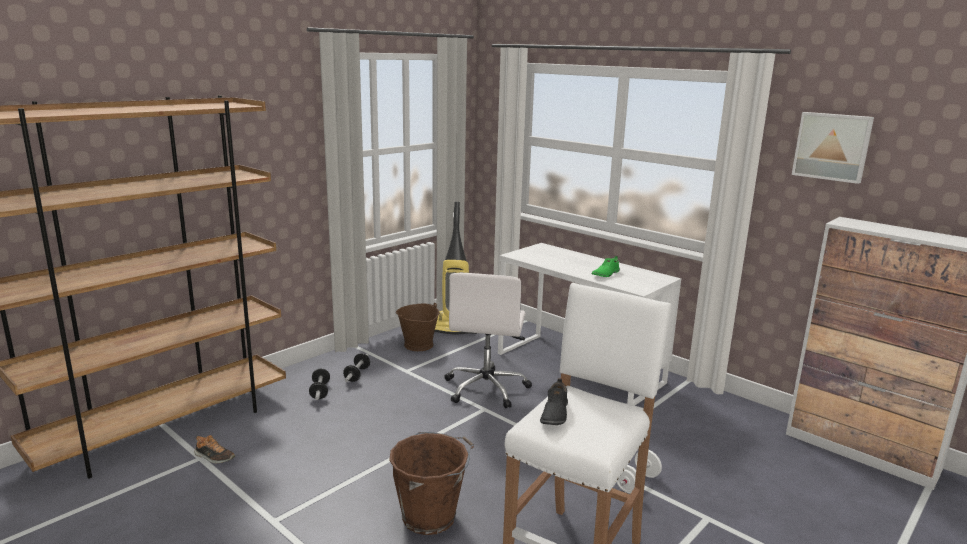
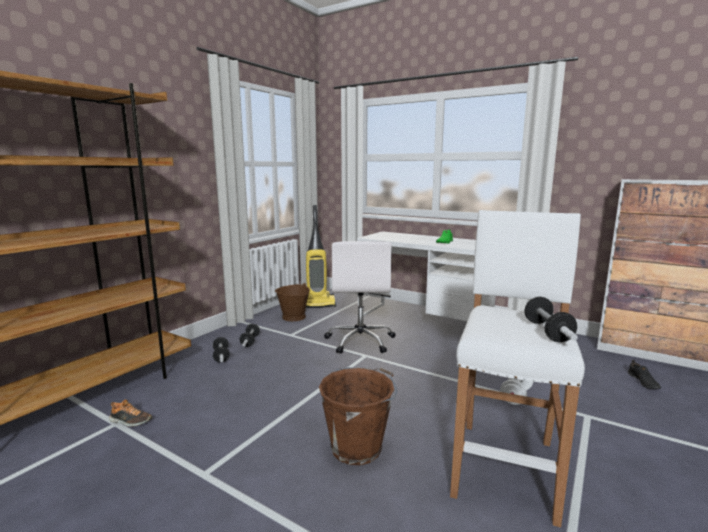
camera: 10 degrees left, 5 degrees down
black shoe [540,378,568,425] -> black shoe moved to [628,360,661,389]
picture [792,112,874,184] -> none
none -> dumbbell [525,297,578,342]

